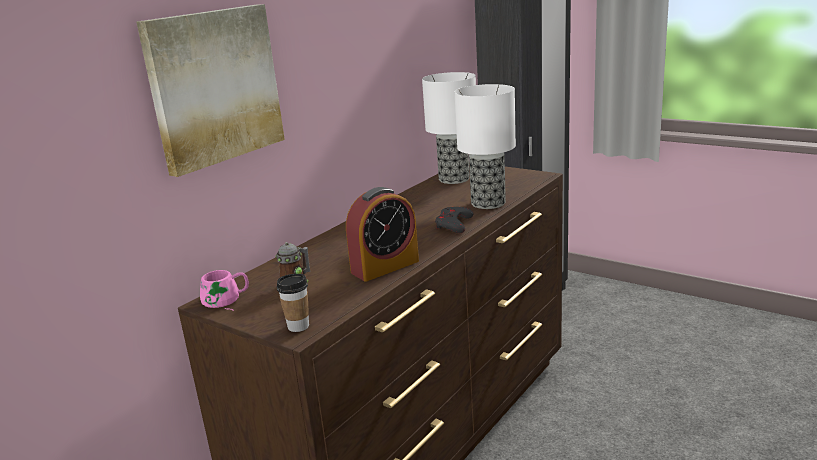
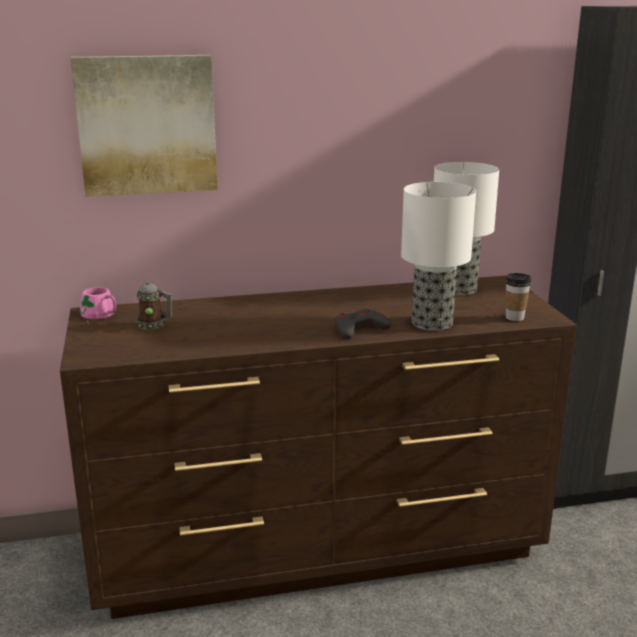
camera: 40 degrees right, 0 degrees up
cup [277,274,309,332] -> cup moved to [505,273,531,321]
alarm clock [346,187,419,281] -> none

